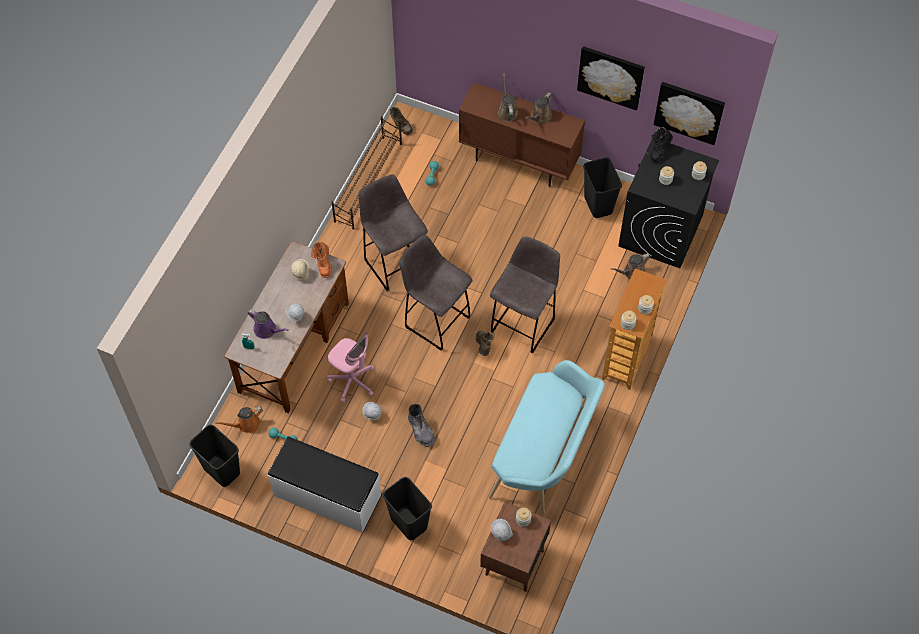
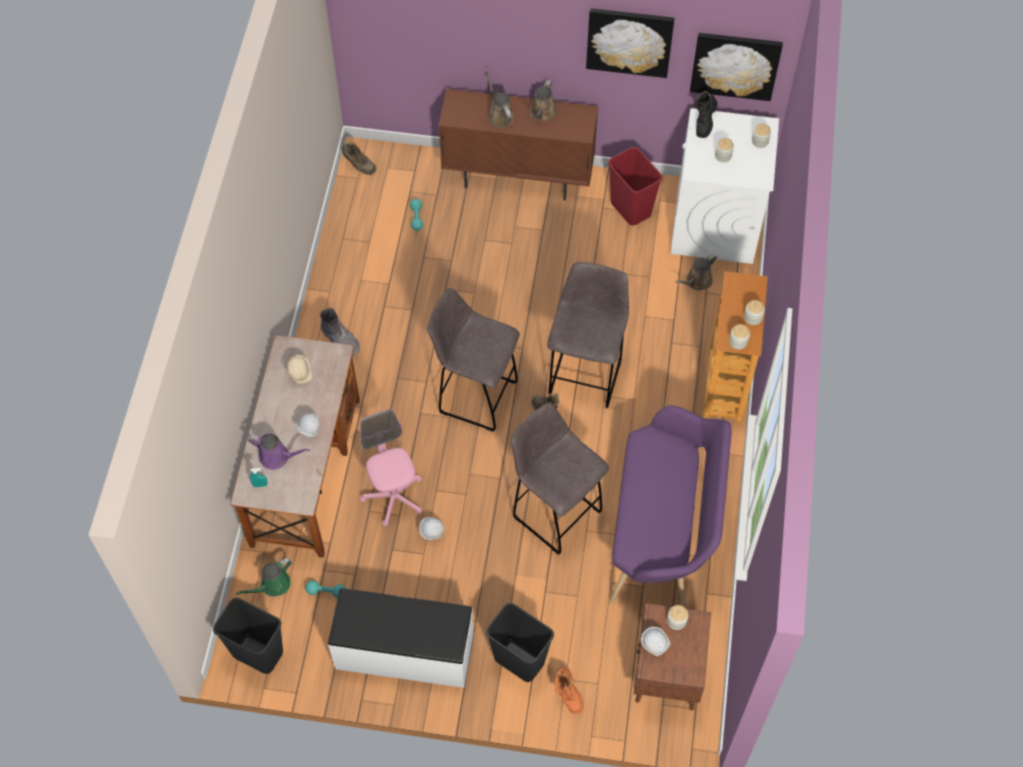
camera: 15 degrees left, 0 degrees up
orange watering can [215,406,263,433] -> green watering can [235,558,292,597]
orange boot [311,242,332,278] -> orange boot moved to [554,667,584,714]
pink office chair [327,332,374,403] -> pink office chair turned 135 degrees counterclockwise [360,409,422,527]
brown shoe rack [331,116,402,230] -> none
grey stool [358,174,428,291] -> grey stool moved to [511,403,609,555]
grey boot [408,404,435,447] -> grey boot moved to [320,308,360,357]
turquoise bench [489,360,605,514] -> purple bench [610,405,732,607]
black trash can [583,157,622,218] -> red trash can [608,147,663,226]
black washing machine [618,138,719,268] -> white washing machine [671,108,779,264]

